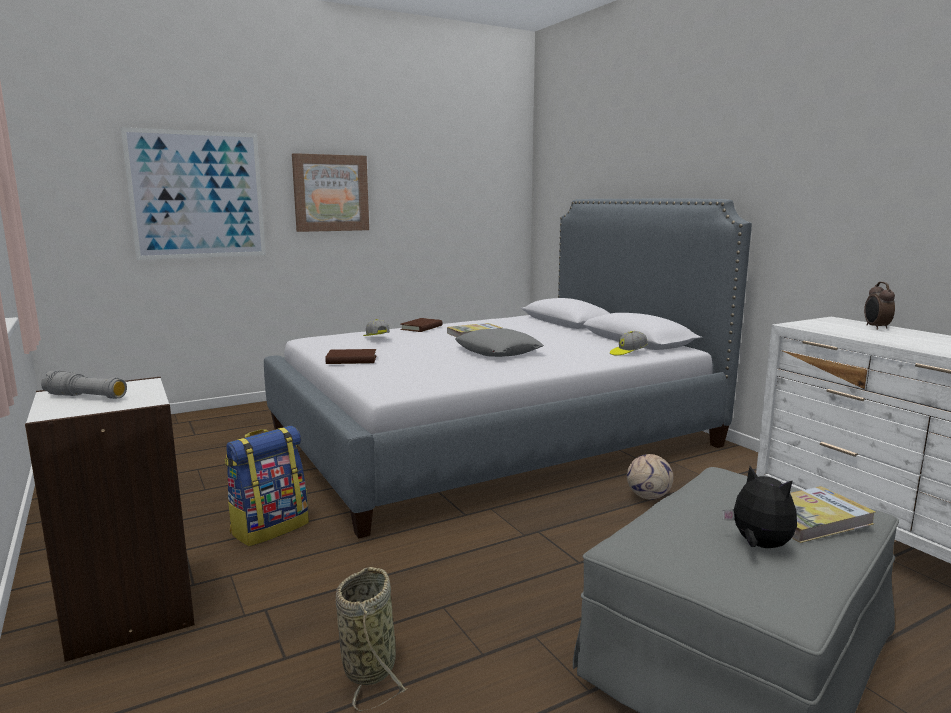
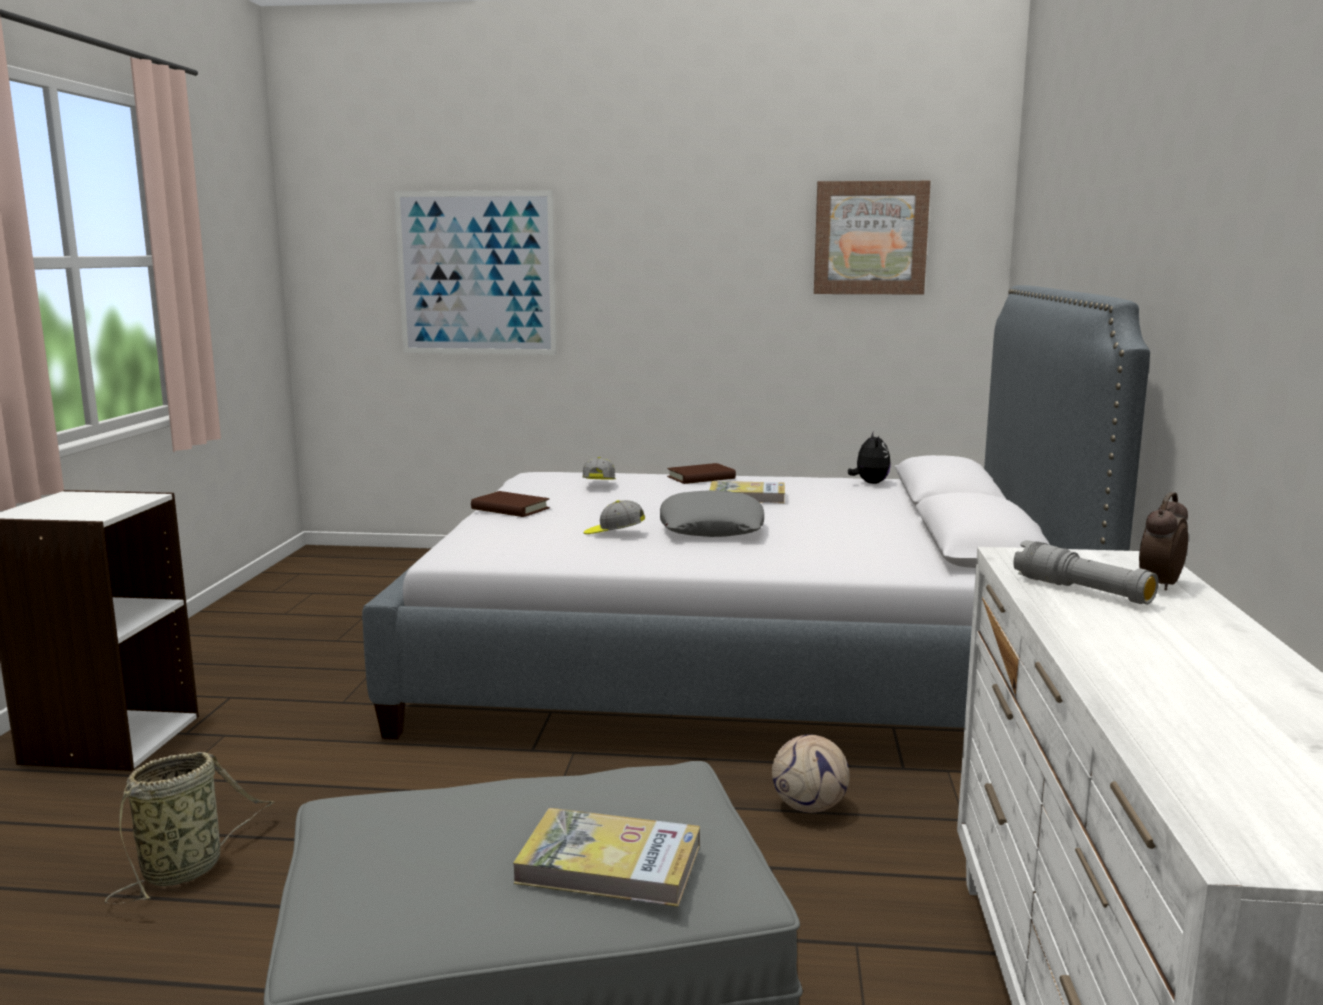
camera: 35 degrees right, 0 degrees up
grey flashlight [41,371,127,399] -> grey flashlight moved to [1013,540,1159,604]
backpack [225,426,309,546] -> none
picture [292,153,369,232] -> picture moved to [814,181,931,295]
cap [610,331,648,356] -> cap moved to [584,500,645,534]
plush toy [722,466,797,548] -> plush toy moved to [848,432,891,484]

